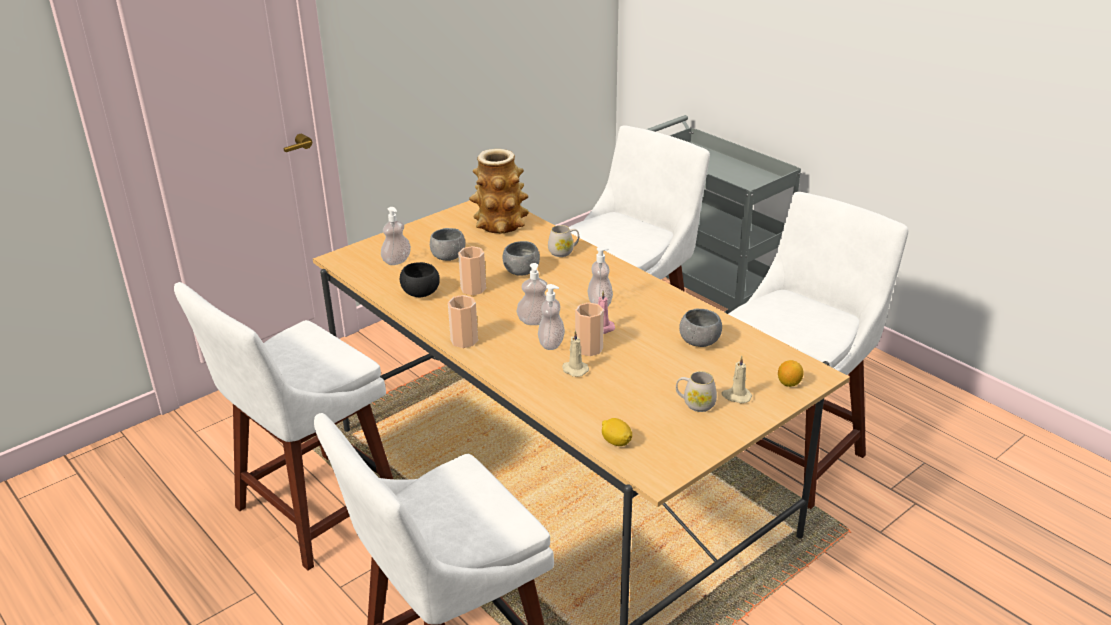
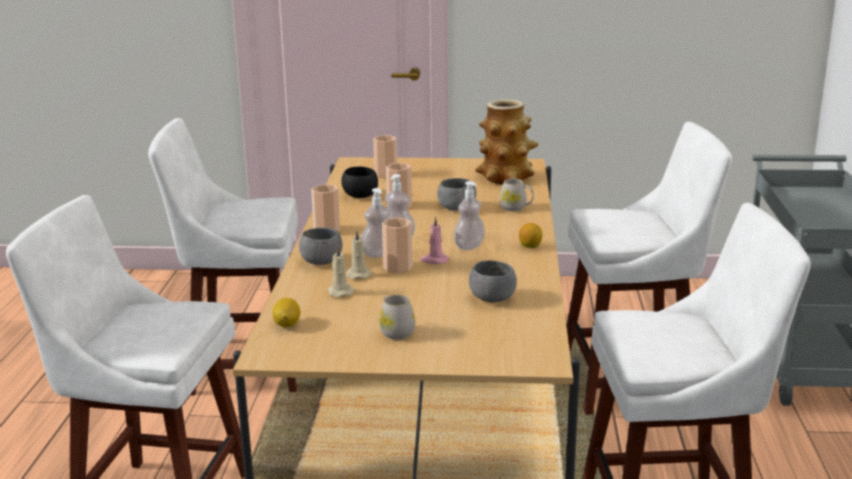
camera: 45 degrees right, 10 degrees down
soap dispenser [381,207,411,265] -> cup [373,135,397,178]
grey bowl [430,228,466,261] -> grey bowl moved to [299,228,343,265]
beige candle [722,356,752,403] -> beige candle moved to [327,246,354,297]
lemon [778,360,804,387] -> lemon moved to [519,223,543,248]

